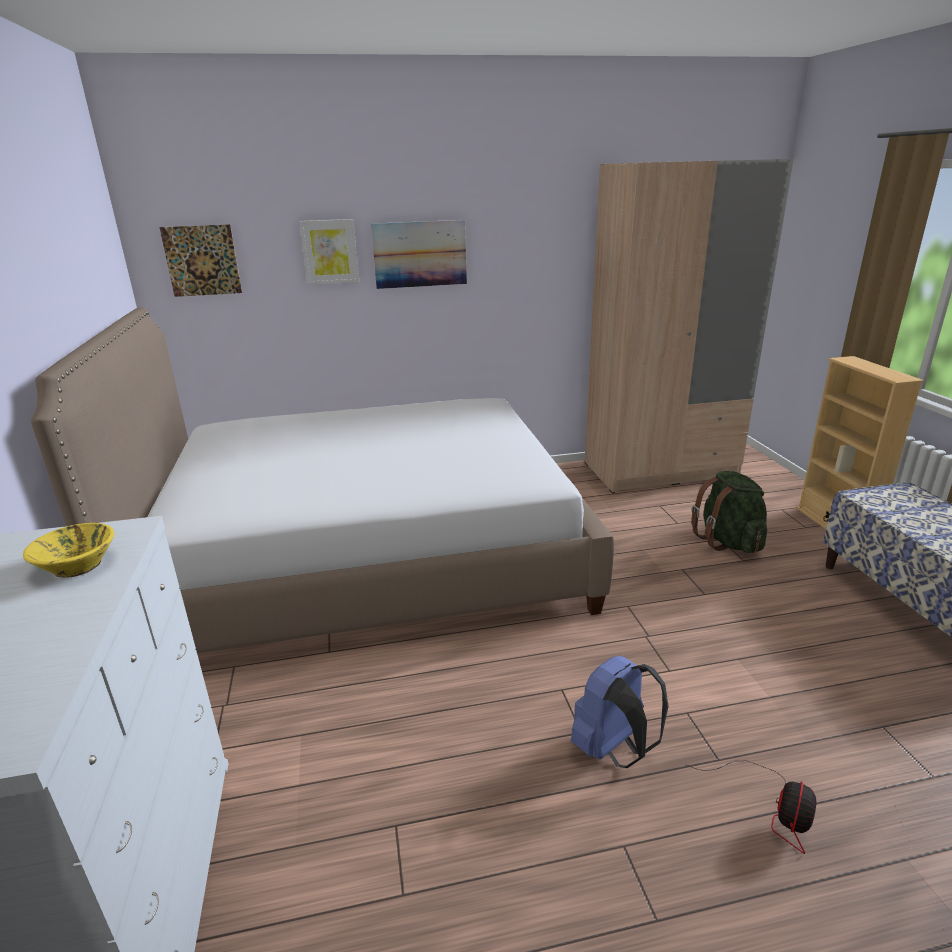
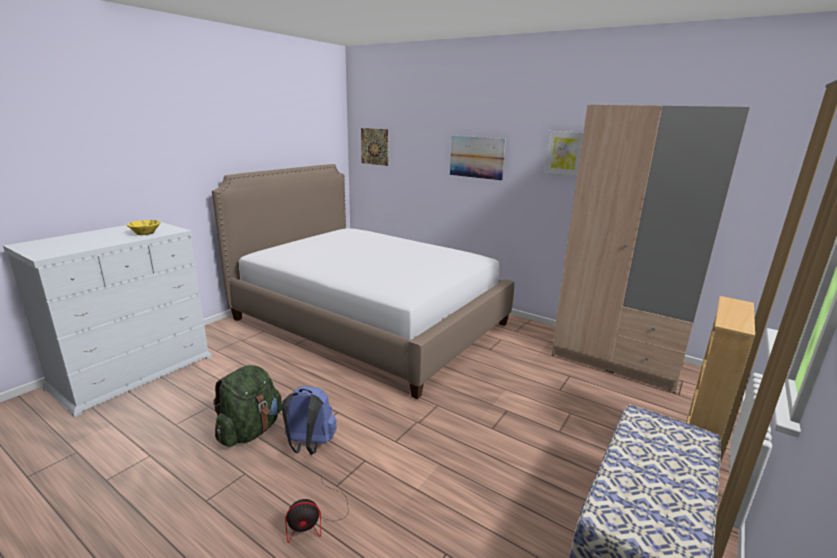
camera: 45 degrees right, 5 degrees down
picture [299,219,359,285] -> picture moved to [544,131,583,176]
green backpack [691,471,767,553] -> green backpack moved to [213,365,282,447]

